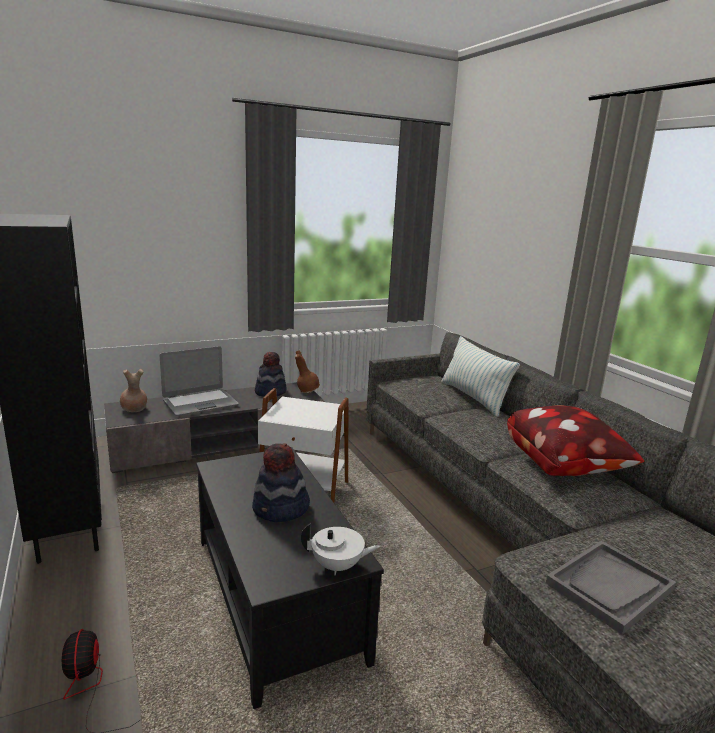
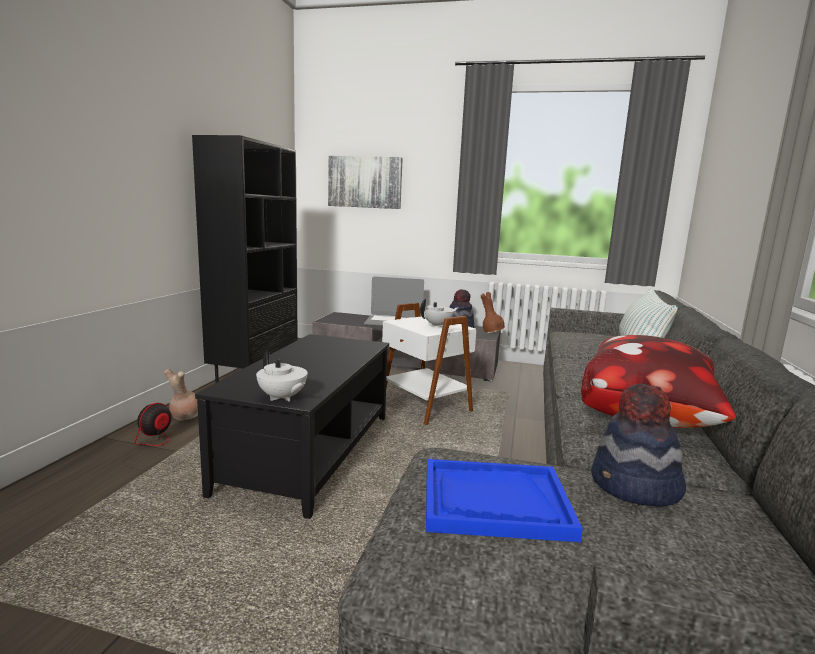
camera: 40 degrees right, 5 degrees down
brown vase [120,369,147,412] -> brown vase moved to [164,369,198,420]
hat [252,443,310,522] -> hat moved to [591,384,686,507]
grey tray [546,541,676,634] -> blue tray [426,459,583,542]
none -> picture [328,156,403,209]
none -> white teapot [420,299,458,327]

